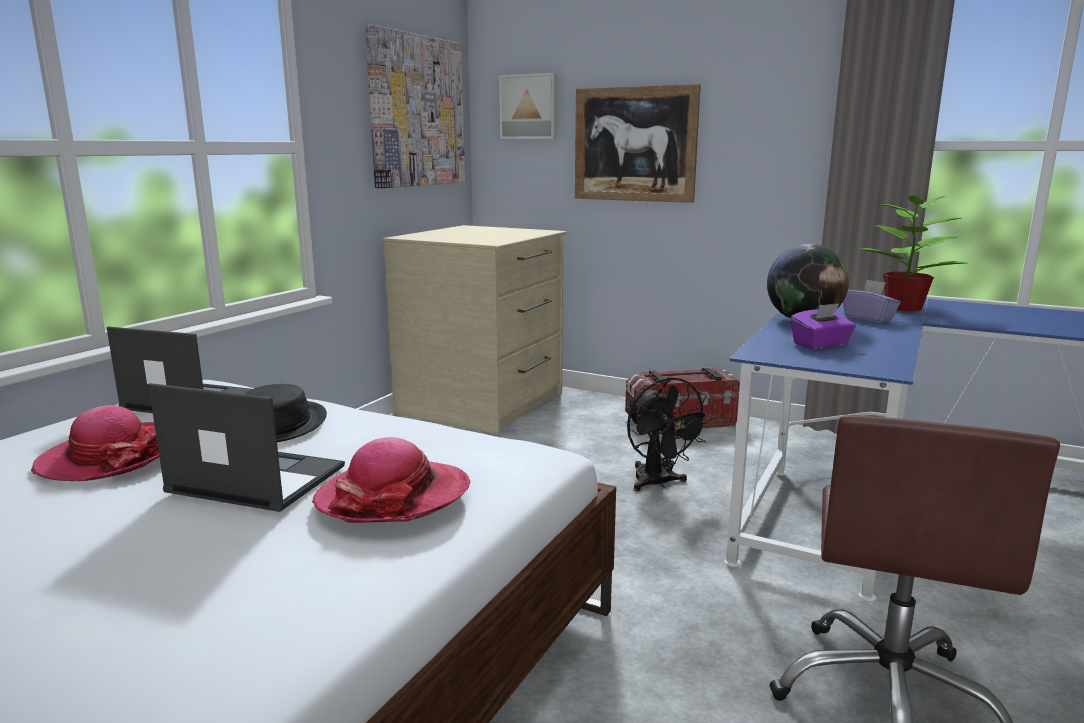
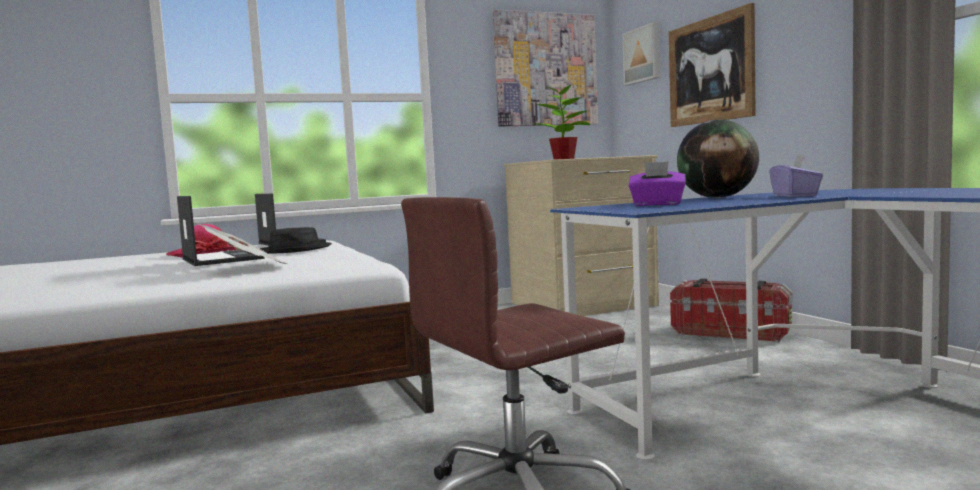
camera: 40 degrees right, 10 degrees down
hat [312,437,470,523] -> newspaper [195,223,287,264]
black fan [627,377,713,491] -> none
potted plant [860,189,967,311] -> potted plant moved to [533,84,590,160]

